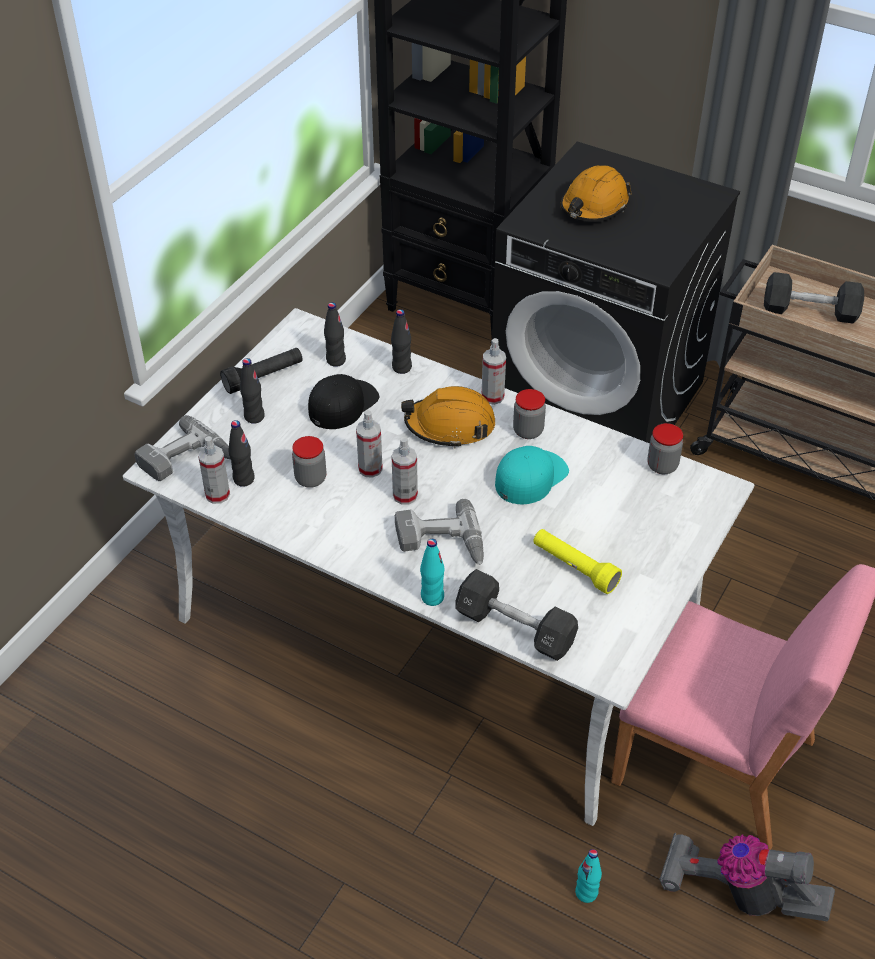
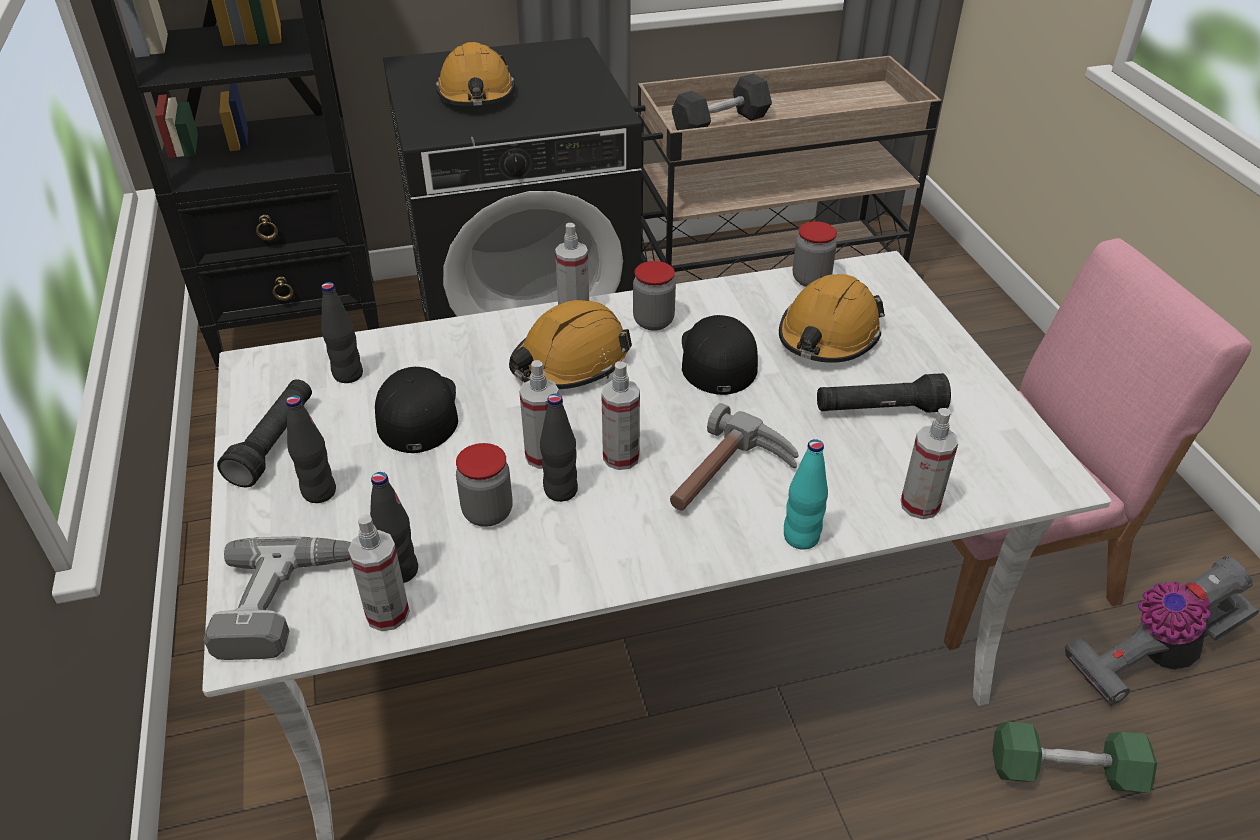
camera: 45 degrees left, 5 degrees down
black bottle [391,309,412,374] -> black bottle moved to [540,394,578,502]
power drill [395,499,484,565] -> hammer [670,403,799,511]
black dumbbell [455,569,578,661] -> spray bottle [901,408,958,519]
turquoise cap [495,446,569,504] -> black cap [682,315,758,395]
yellow flashlight [533,529,622,594] -> black flashlight [817,373,951,413]
turquoise bottle [575,849,602,903] -> green dumbbell [992,722,1157,793]
none -> orange hard hat [779,274,885,363]

